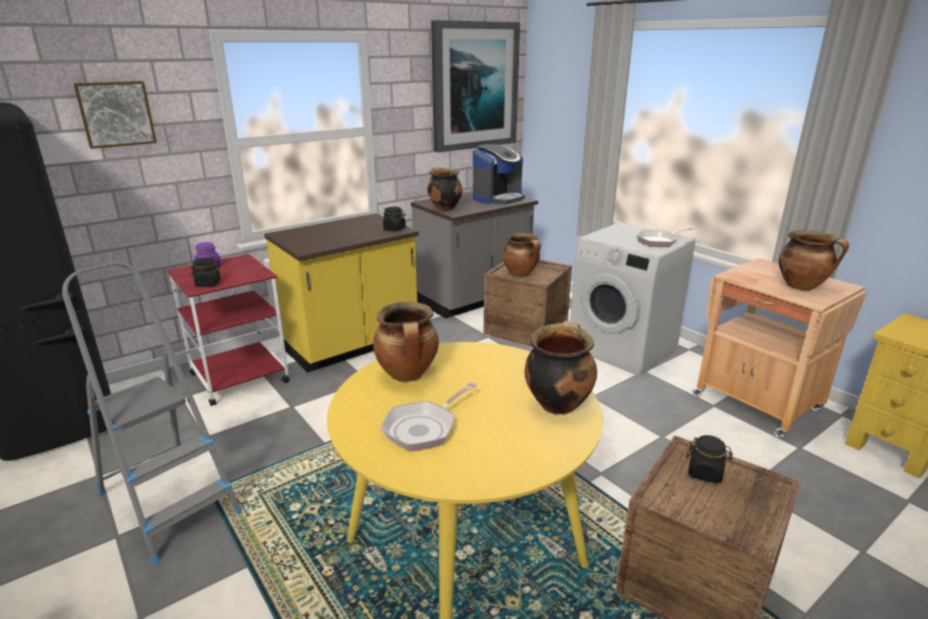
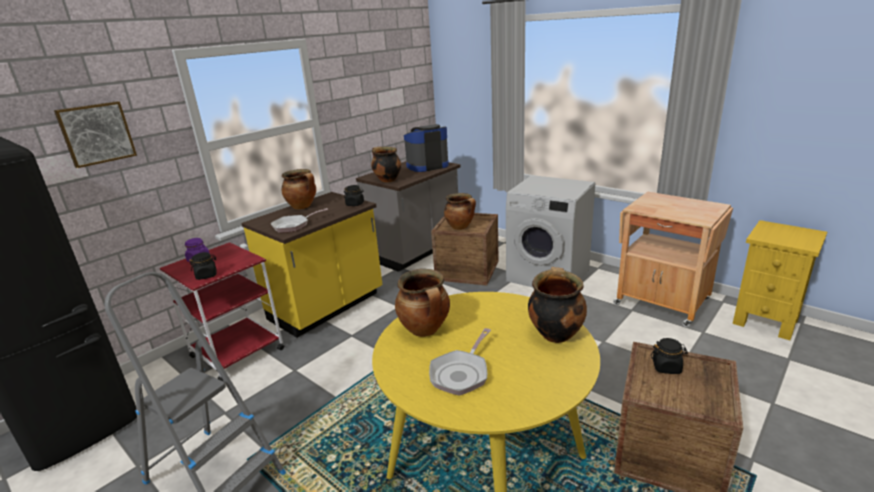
camera: 10 degrees left, 0 degrees up
picture [431,20,520,153] -> none
coffee machine [473,144,525,204] -> coffee machine turned 150 degrees counterclockwise [404,124,449,172]
frying pan [636,227,695,247] -> frying pan moved to [270,208,328,233]
cooking pot [779,230,849,290] -> cooking pot moved to [282,169,316,209]

